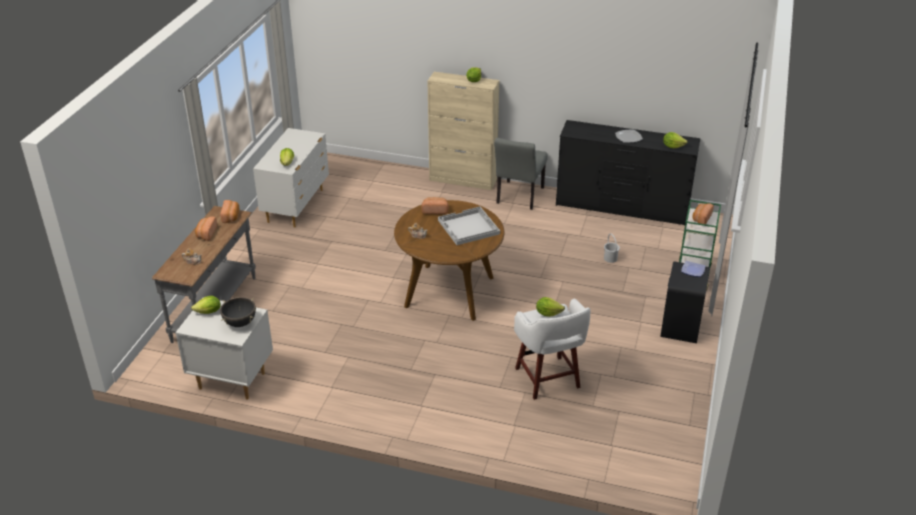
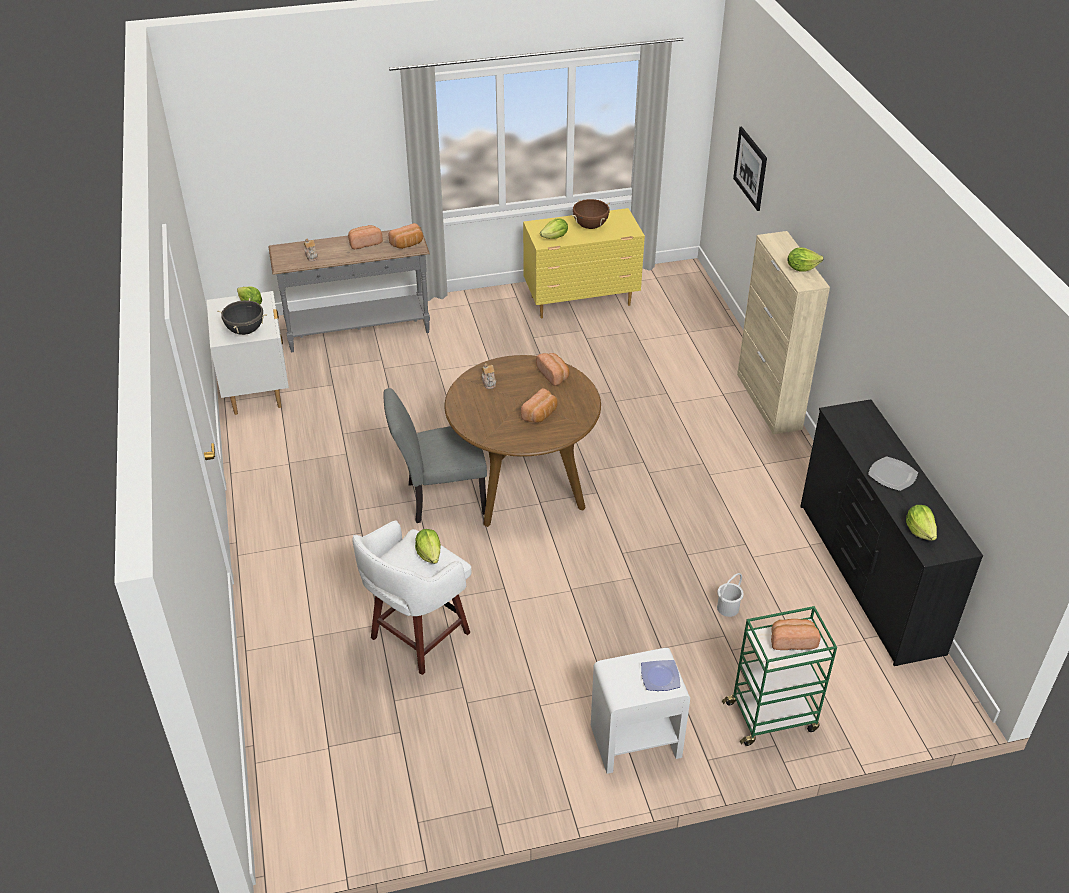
camera: 60 degrees right, 5 degrees up
white dresser [253,128,329,228] -> yellow dresser [523,208,645,318]
white tray [438,207,500,245] -> bread [521,388,558,423]
grey chair [494,138,547,210] -> grey chair moved to [384,388,487,523]
black nightstand [660,261,710,343] -> white nightstand [591,648,690,774]
none -> brown cooking pot [572,199,610,229]
none -> picture [733,126,767,211]

